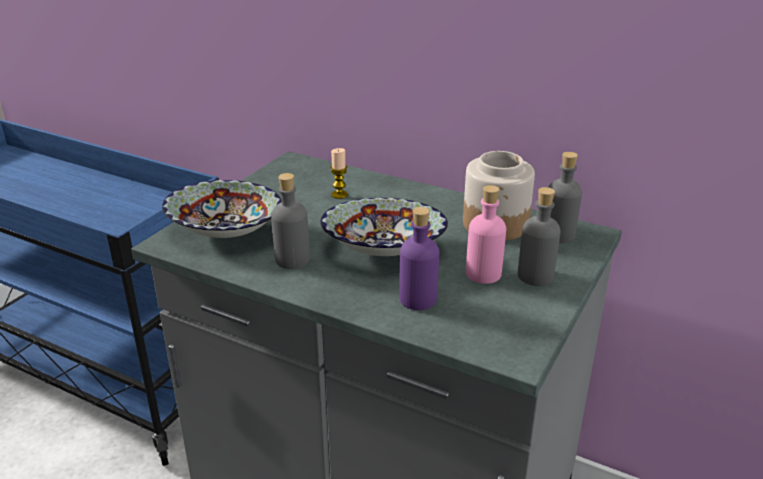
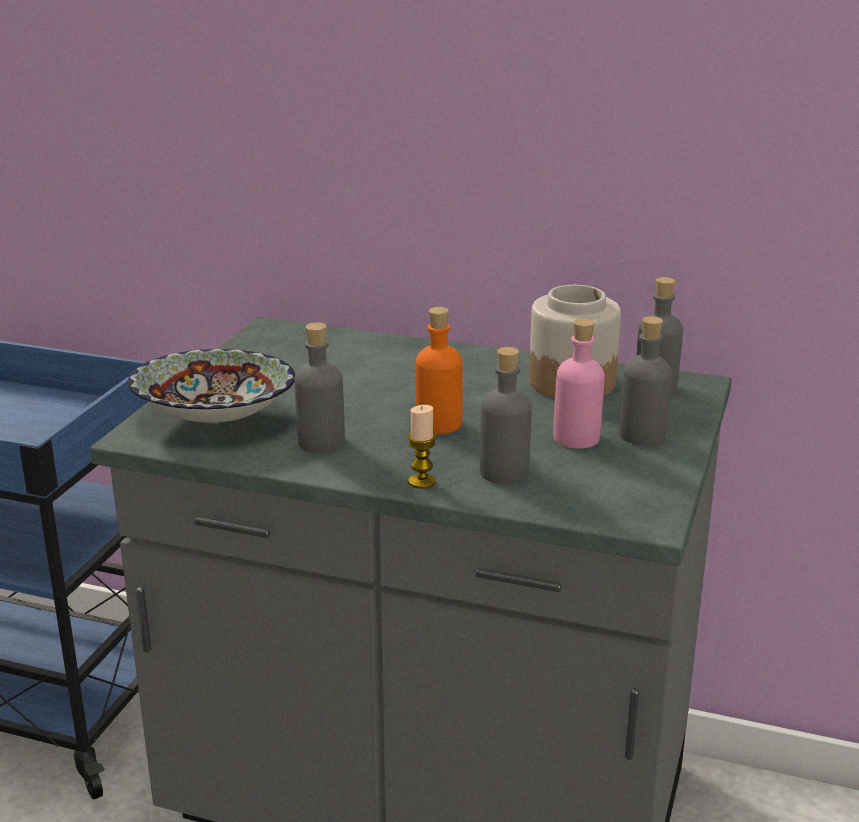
camera: 10 degrees left, 5 degrees down
bowl [320,198,448,256] -> orange bottle [416,307,462,434]
candle [330,148,348,199] -> candle moved to [408,405,436,489]
purple bottle [399,207,439,310] -> grey bottle [480,347,532,484]

